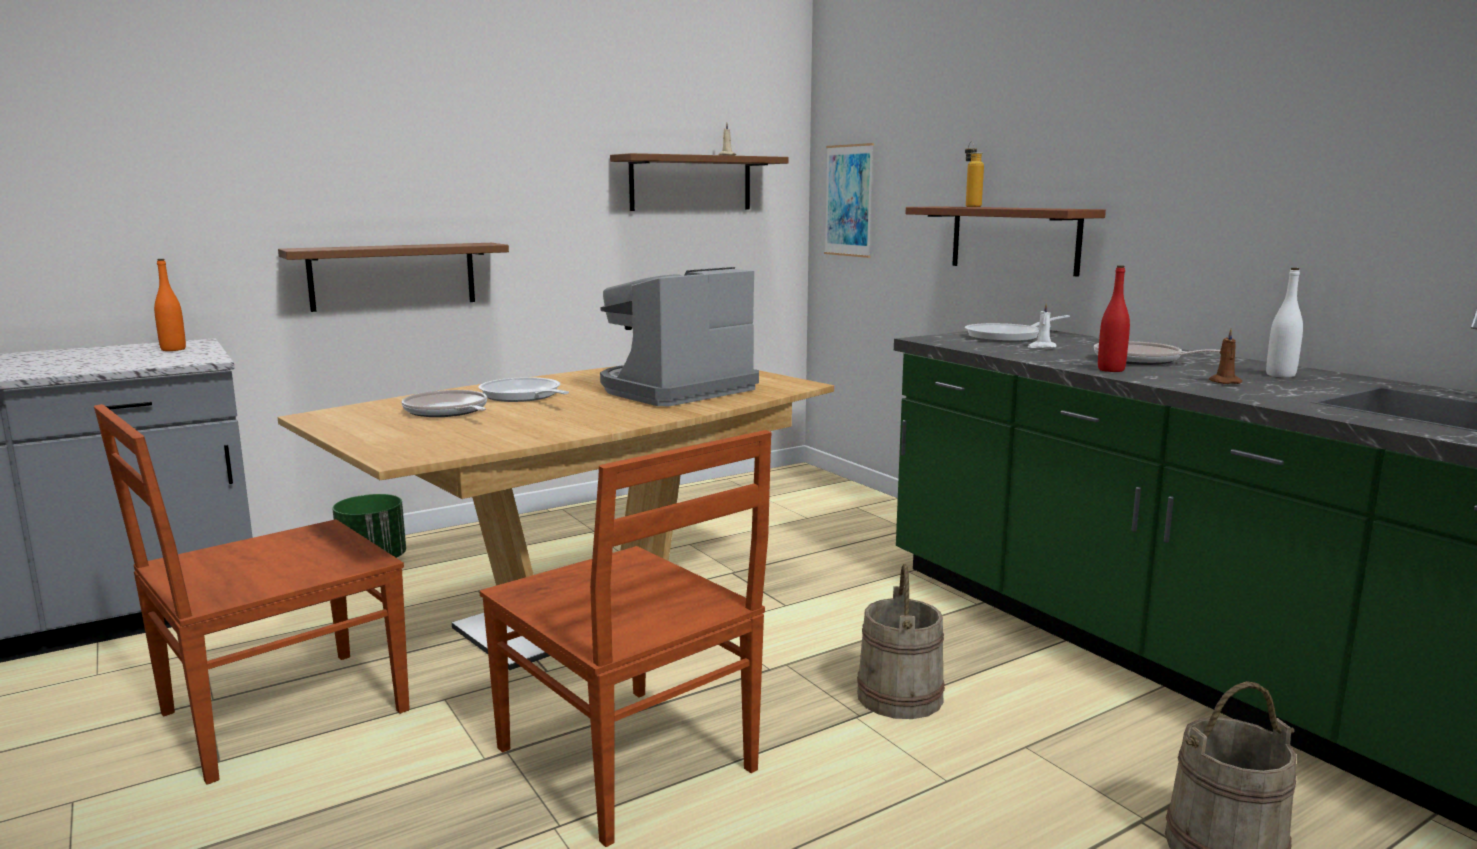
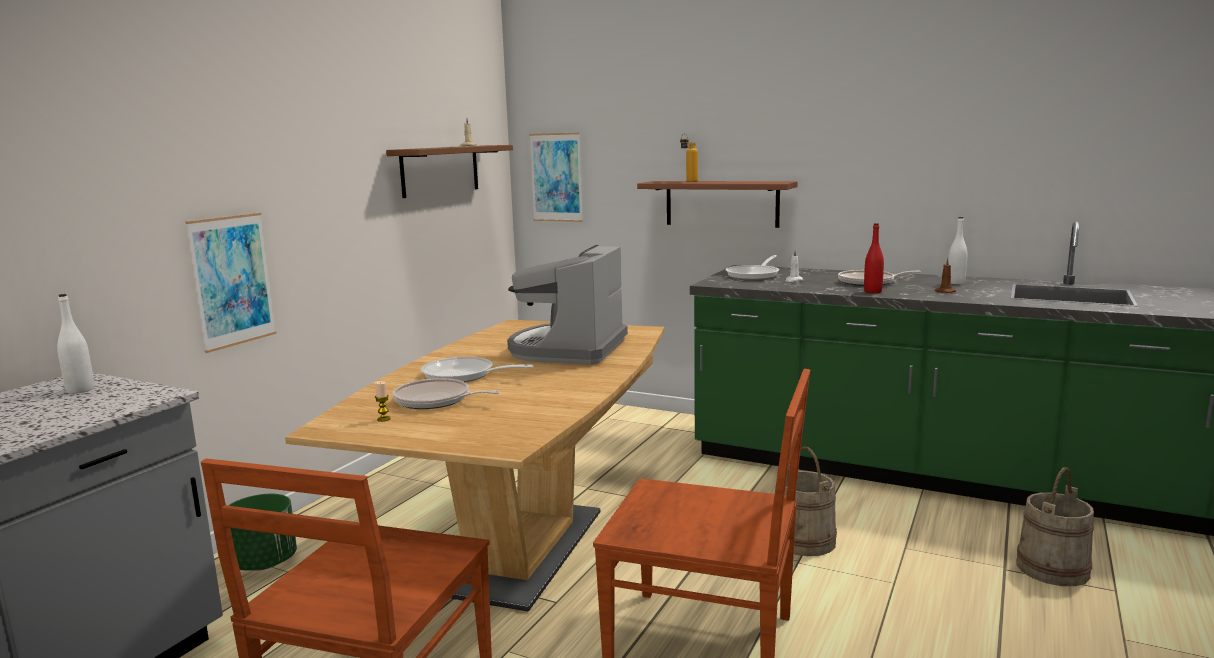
camera: 30 degrees left, 0 degrees up
orange bottle [154,259,186,351] -> white bottle [57,294,94,394]
brown shelf [278,243,509,312] -> picture [185,213,277,353]
none -> candle [375,381,391,422]

